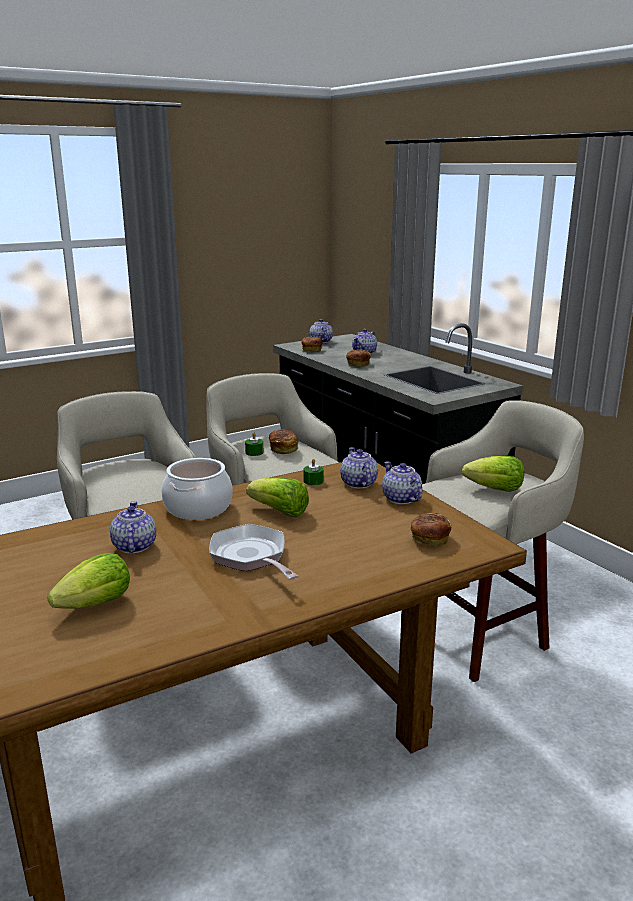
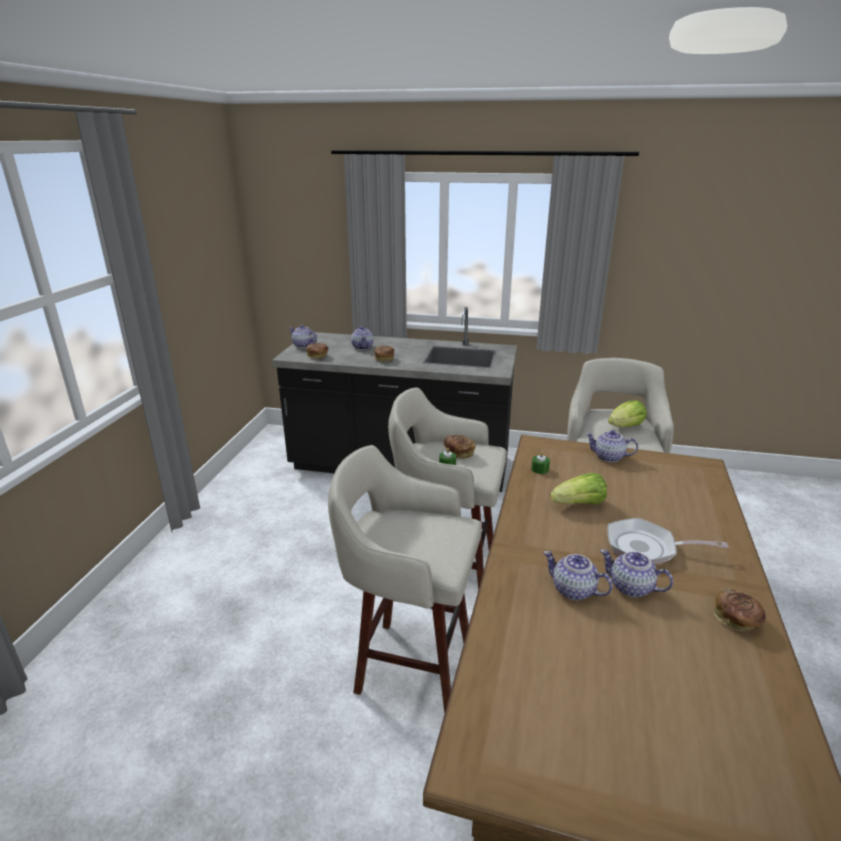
camera: 45 degrees left, 5 degrees up
lettuce [47,553,130,609] -> none
cooking pot [162,458,233,520] -> none
teapot [340,447,378,489] -> teapot moved to [600,549,673,597]
bread [411,513,451,546] -> bread moved to [714,589,766,632]

